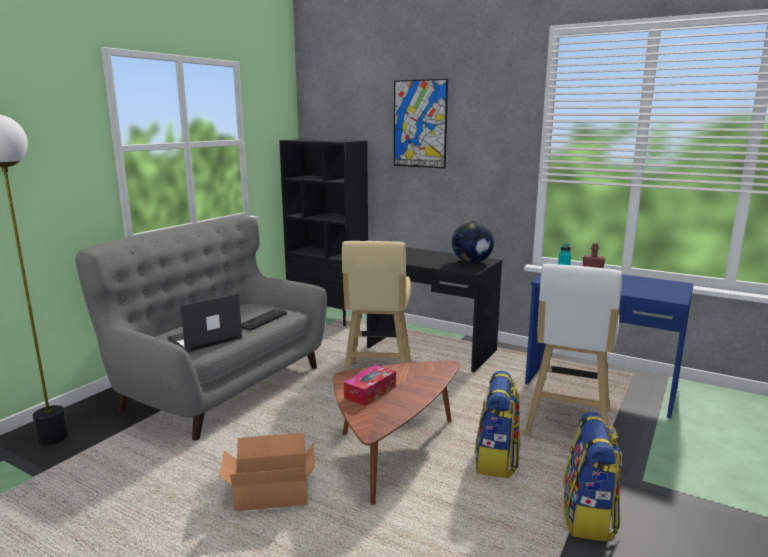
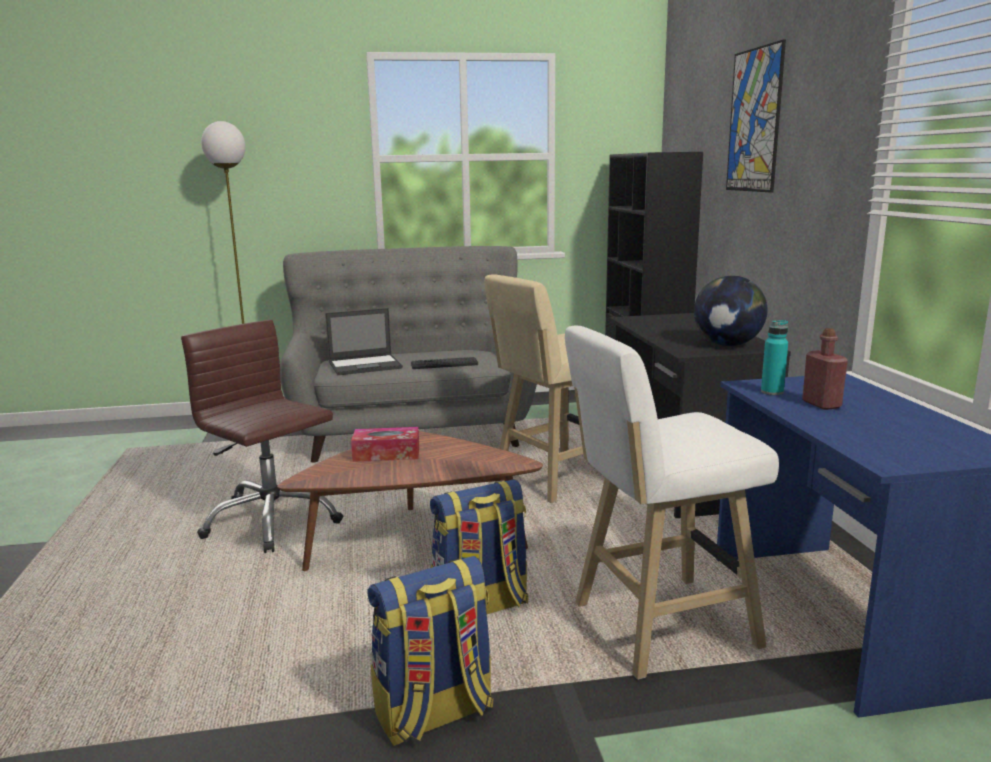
camera: 50 degrees right, 0 degrees up
laptop [168,293,242,353] -> laptop turned 150 degrees clockwise [325,308,403,375]
cardboard box [219,433,315,512] -> brown office chair [181,320,343,553]

